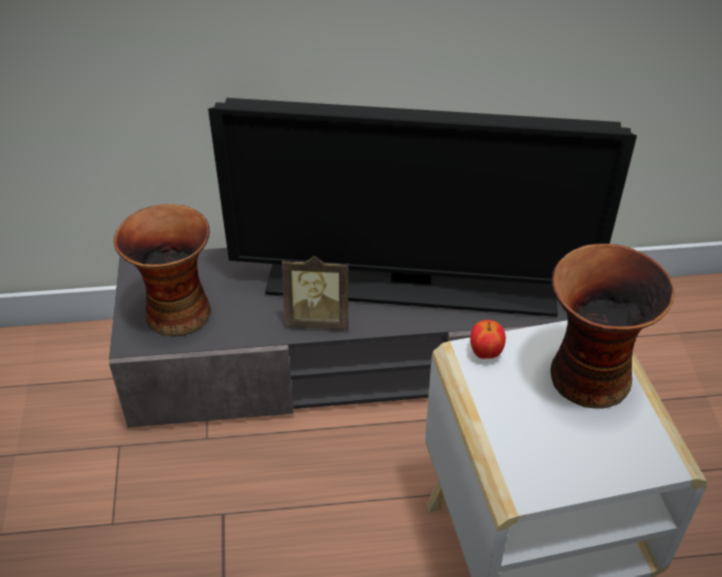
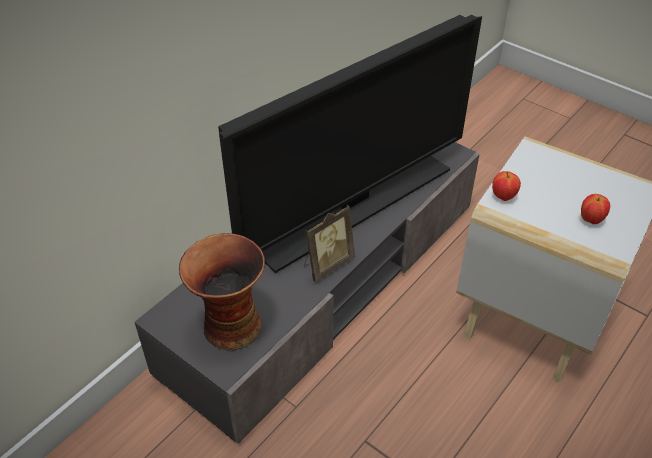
camera: 45 degrees left, 0 degrees up
vase [550,243,674,409] -> none
none -> apple [581,194,610,224]

